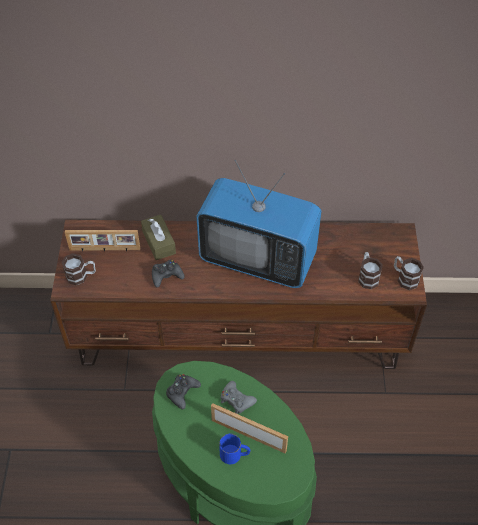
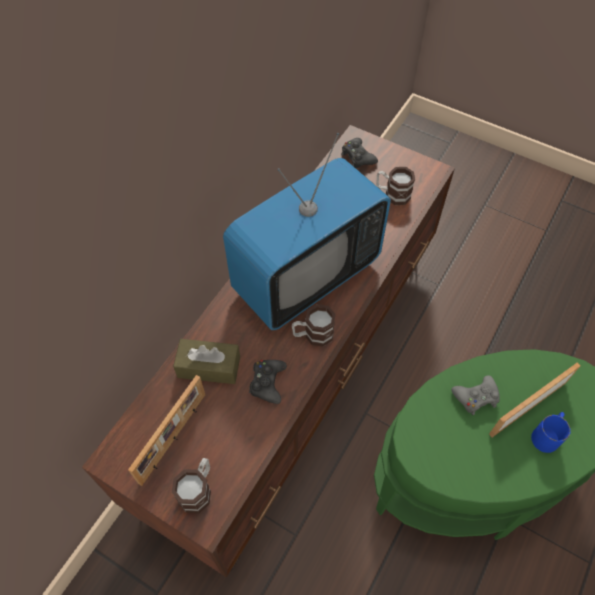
camera: 60 degrees left, 5 degrees up
black game controller [166,374,201,409] -> black game controller moved to [341,138,378,168]
mug [394,256,424,290] -> mug moved to [292,304,336,347]

